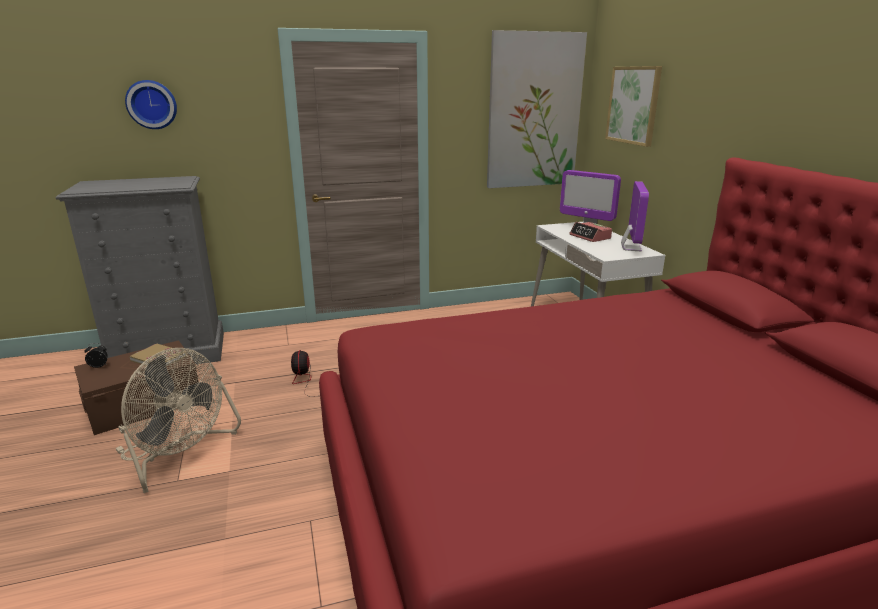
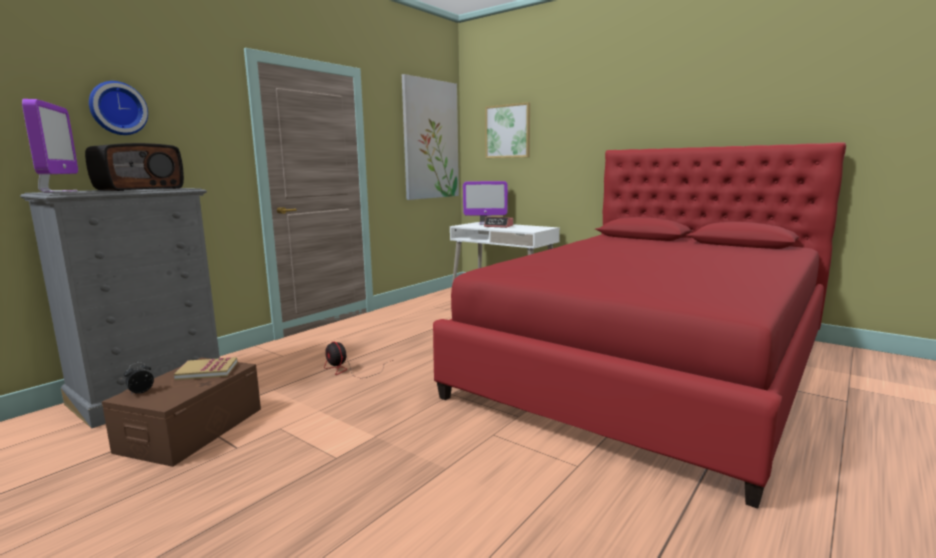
camera: 35 degrees left, 10 degrees down
beige fan [116,348,241,493] -> none
monitor [621,181,649,251] -> monitor moved to [22,99,78,193]
none -> radio [85,143,184,191]

